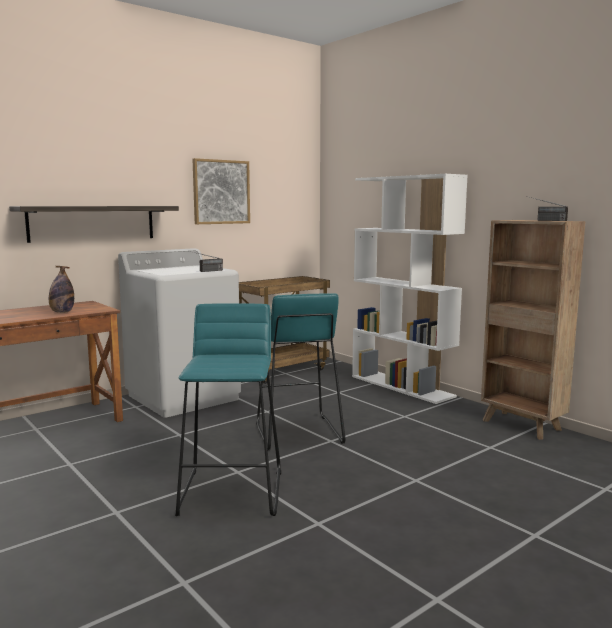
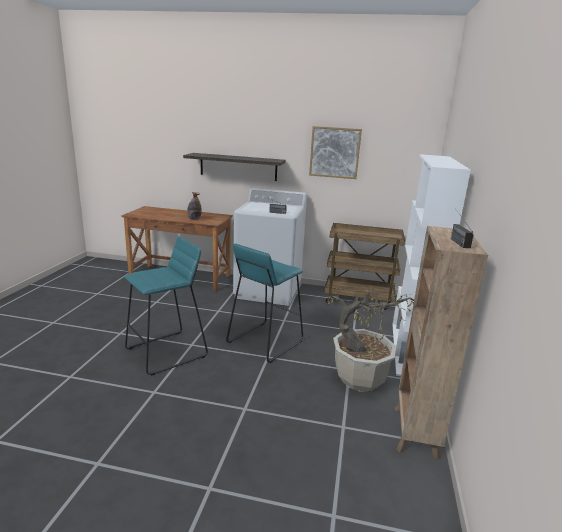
camera: 50 degrees right, 10 degrees up
none -> potted plant [327,286,414,392]

